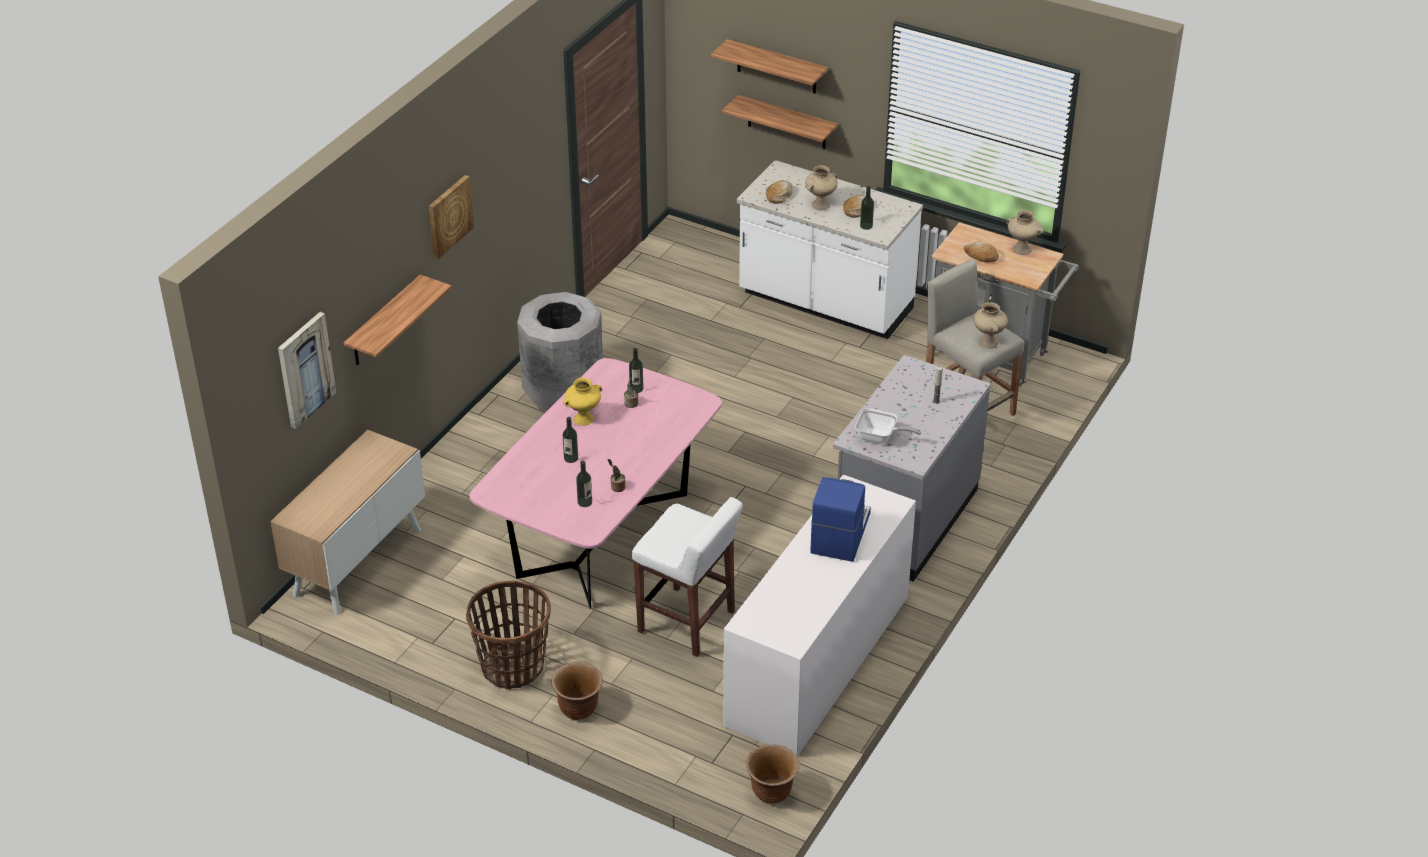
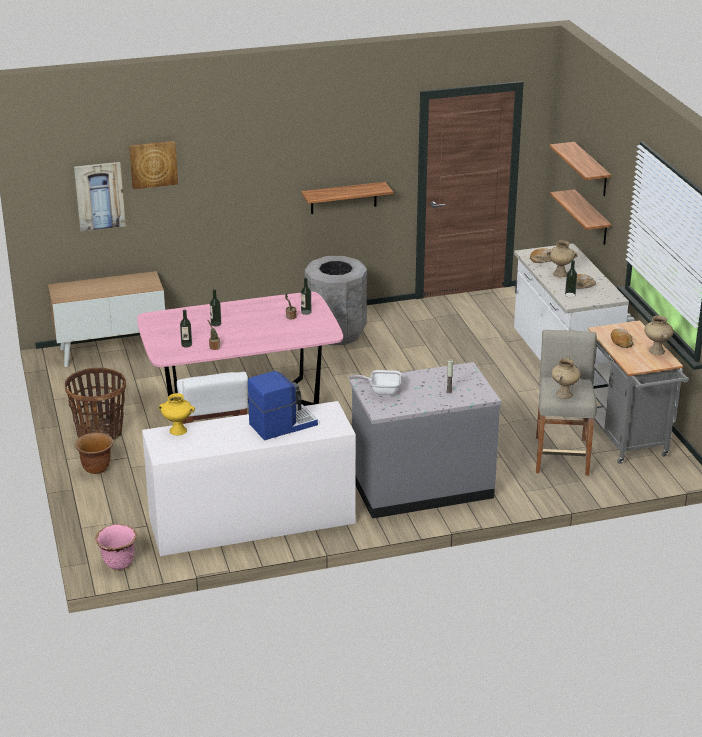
camera: 45 degrees right, 10 degrees down
shelf [344,275,452,365] -> shelf moved to [301,182,393,214]
picture [429,175,474,259] -> picture moved to [129,141,178,189]
yellow vase [563,377,602,426] -> yellow vase moved to [159,393,195,435]
brown planter [746,744,800,804] -> pink planter [95,524,137,570]
frying pan [855,408,921,444] -> frying pan turned 120 degrees clockwise [348,370,401,395]

